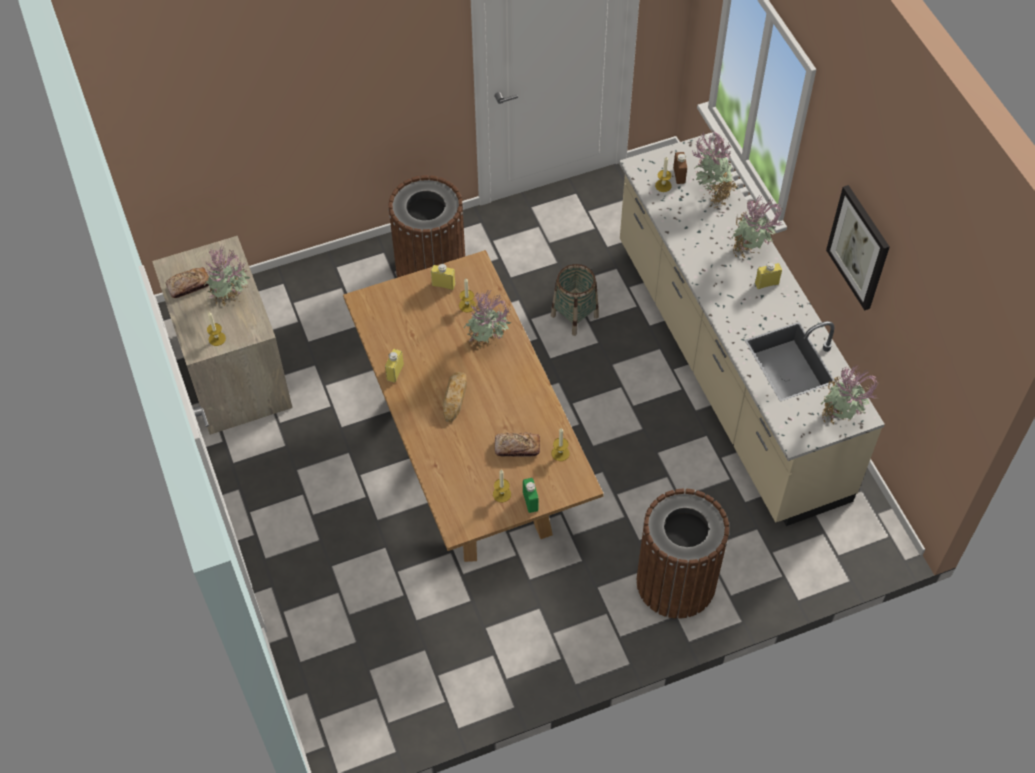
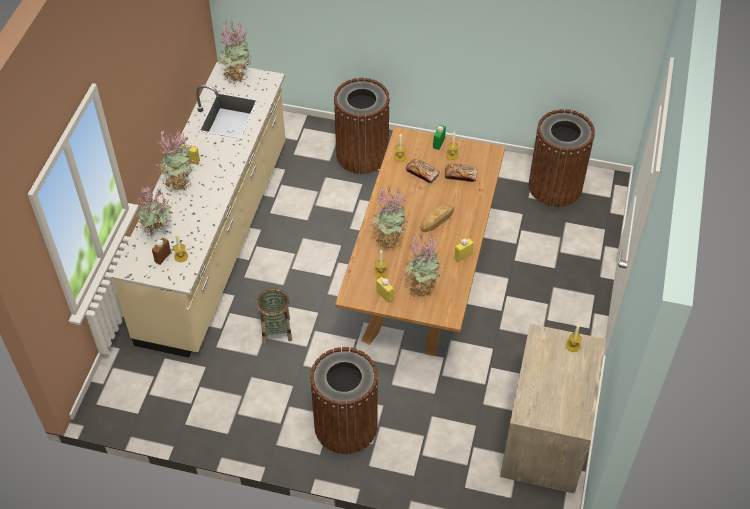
camera: 145 degrees left, 5 degrees down
bread [166,267,209,298] -> bread moved to [445,164,478,182]
potted plant [204,245,250,306] -> potted plant moved to [402,233,442,297]
picture [826,185,890,310] -> none
none -> brown trash can [529,109,595,207]

